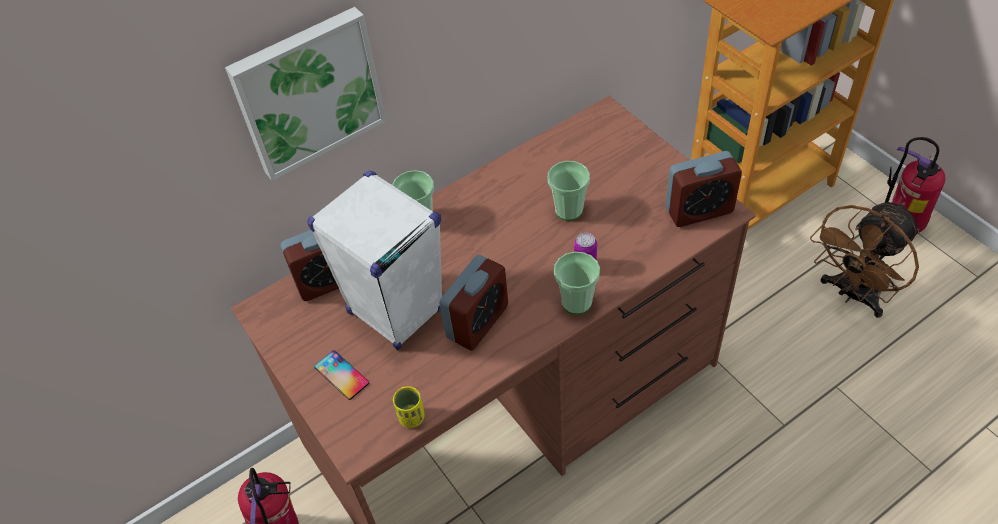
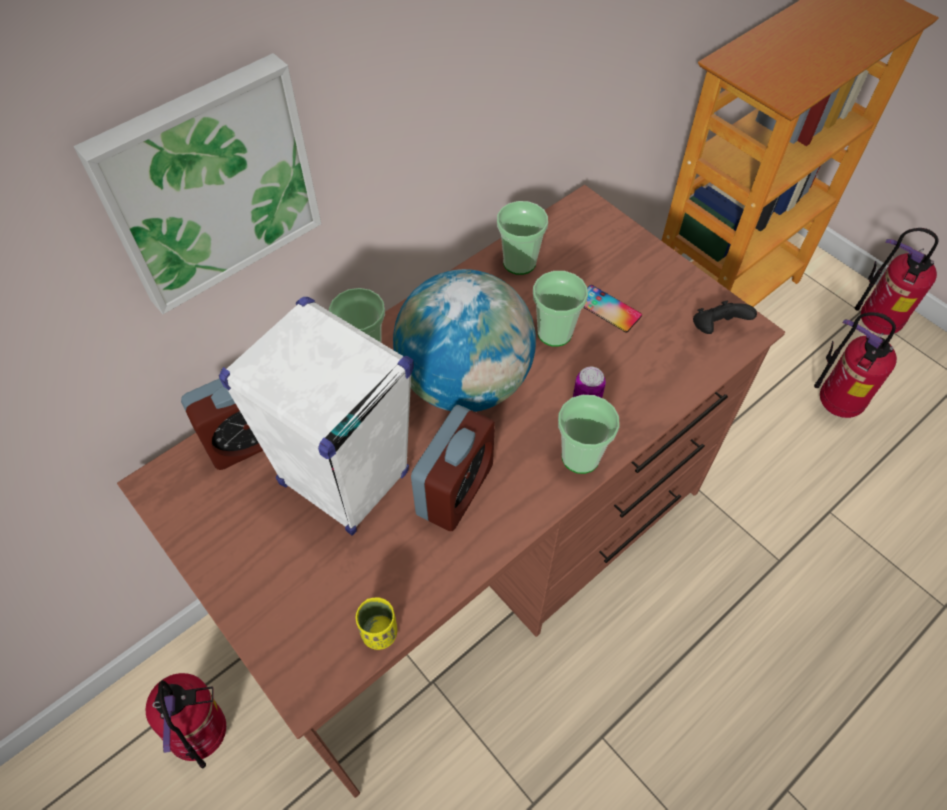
camera: 10 degrees left, 5 degrees up
phone [314,351,369,400] -> phone moved to [584,285,642,333]
alarm clock [665,151,742,227] -> black game controller [693,301,757,334]
brown fan [810,202,920,318] -> fire extinguisher [814,312,897,418]
none -> globe [393,269,536,412]
none -> cup [497,201,548,275]

